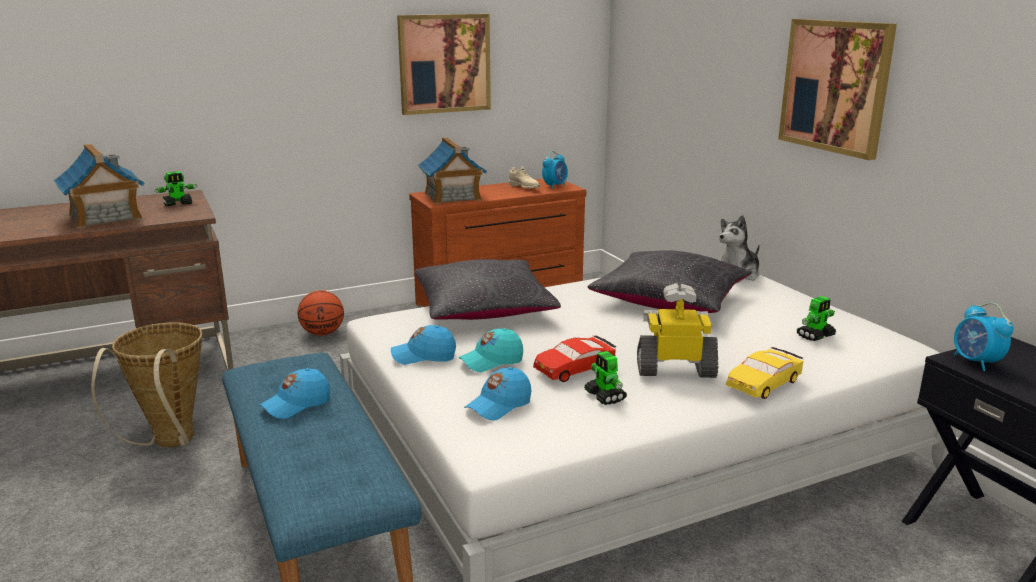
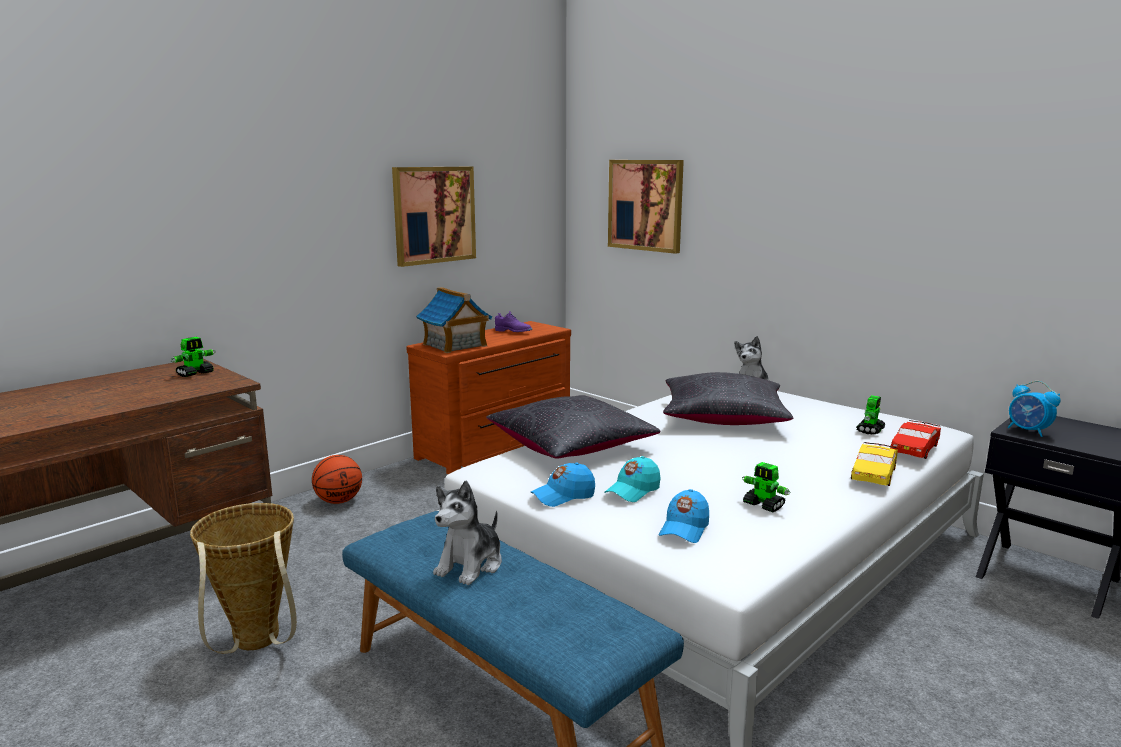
camera: 20 degrees left, 5 degrees down
toy house [54,144,145,228] -> none
blue cap [260,368,330,419] -> plush toy [433,481,502,585]
beige shoe [509,166,540,188] -> purple shoe [495,311,532,332]
red toy car [533,336,617,382] -> red toy car moved to [890,420,941,459]
alarm clock [542,151,568,189] -> none
toy robot [637,283,718,378] -> none
picture [778,19,897,160] -> picture moved to [608,160,684,254]

